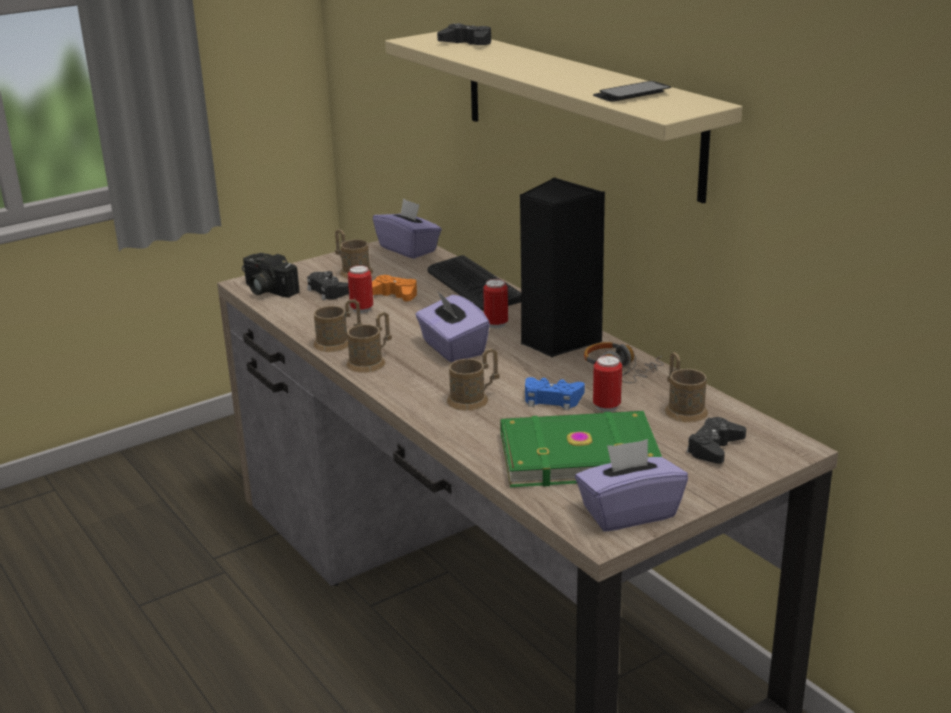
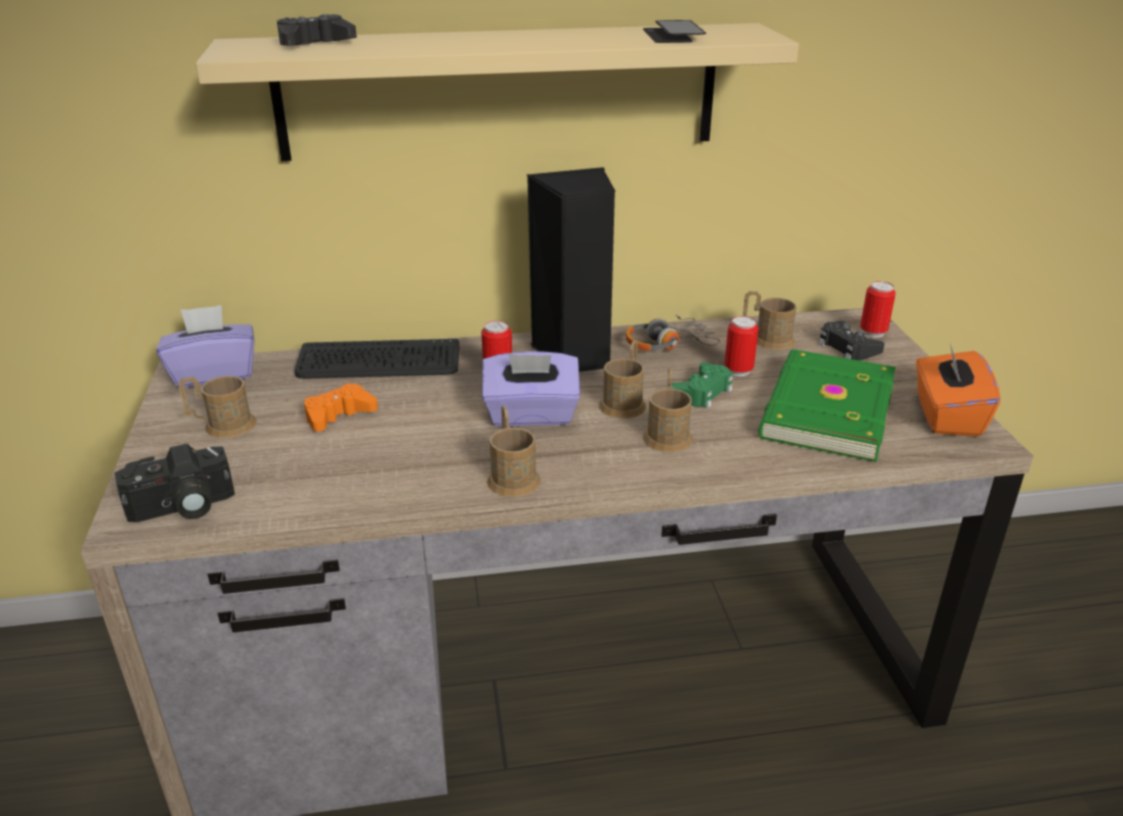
camera: 65 degrees left, 5 degrees up
black game controller [307,271,349,300] -> none
brown mug [313,299,362,352] -> brown mug moved to [599,339,646,418]
can [348,265,373,313] -> can moved to [860,281,896,338]
blue game controller [525,377,585,410] -> green game controller [671,362,733,409]
purple tissue box [575,439,688,531] -> orange tissue box [916,344,1000,437]

